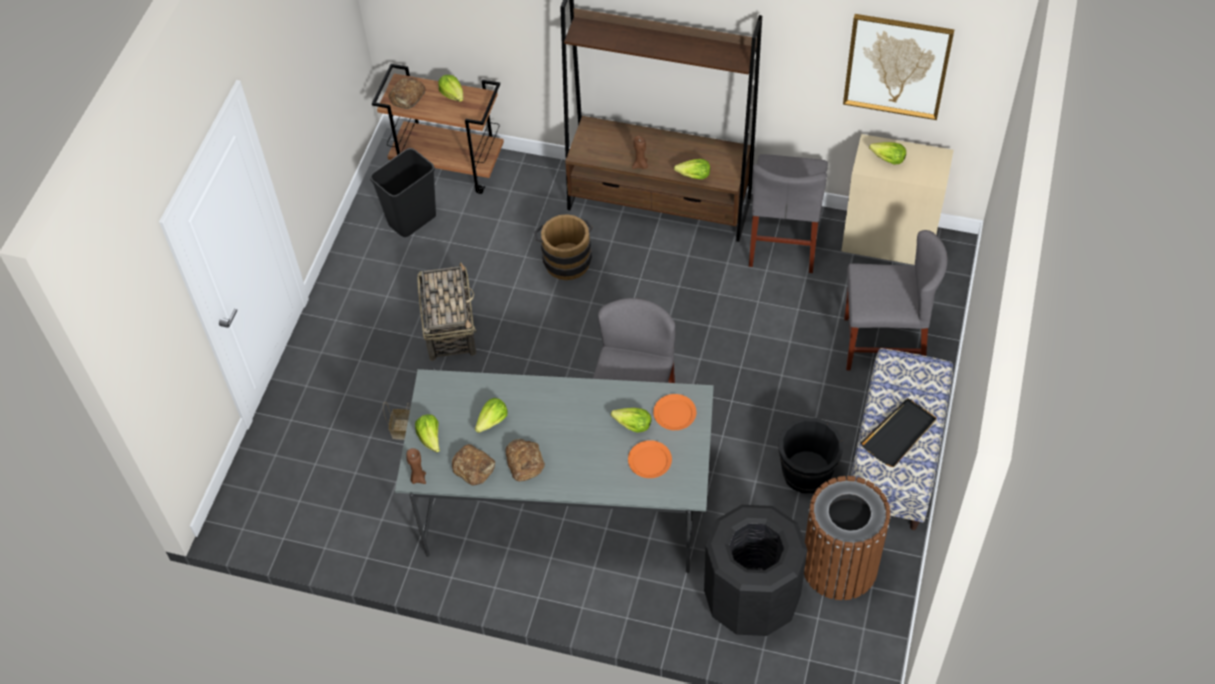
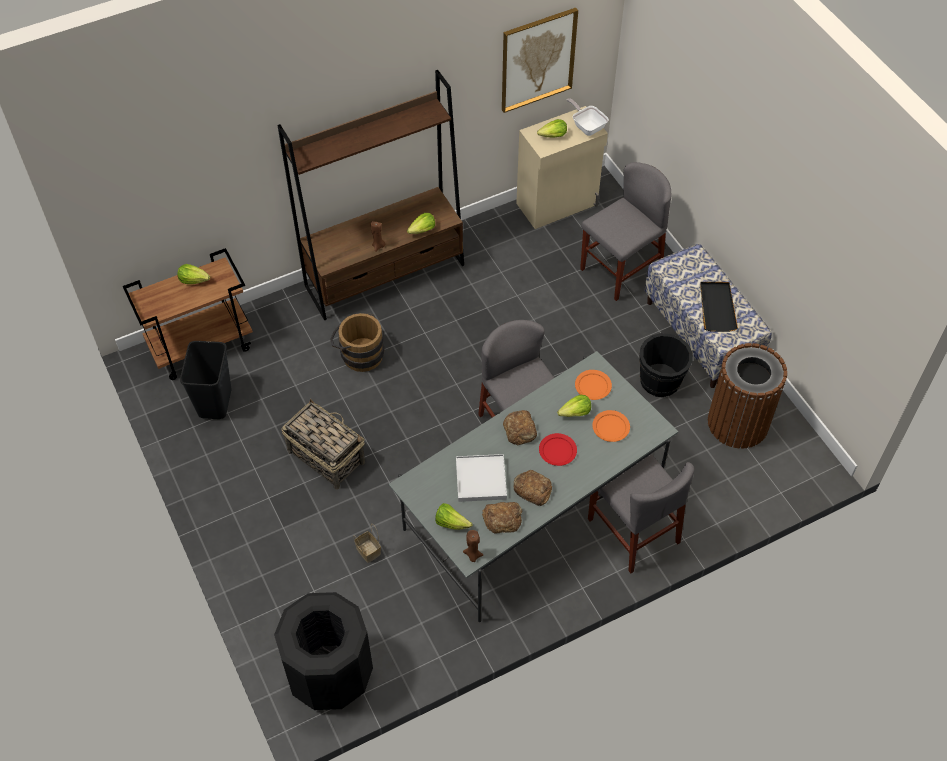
camera: 45 degrees left, 0 degrees up
bread [389,78,426,109] -> bread moved to [503,410,537,445]
lettuce [475,398,508,433] -> white tray [456,454,507,502]
black trash can [704,505,807,636] -> black trash can moved to [274,592,373,710]
grey chair [749,154,828,273] -> grey chair moved to [588,454,694,573]
none -> red plate [539,433,577,466]
none -> frying pan [567,98,609,136]

